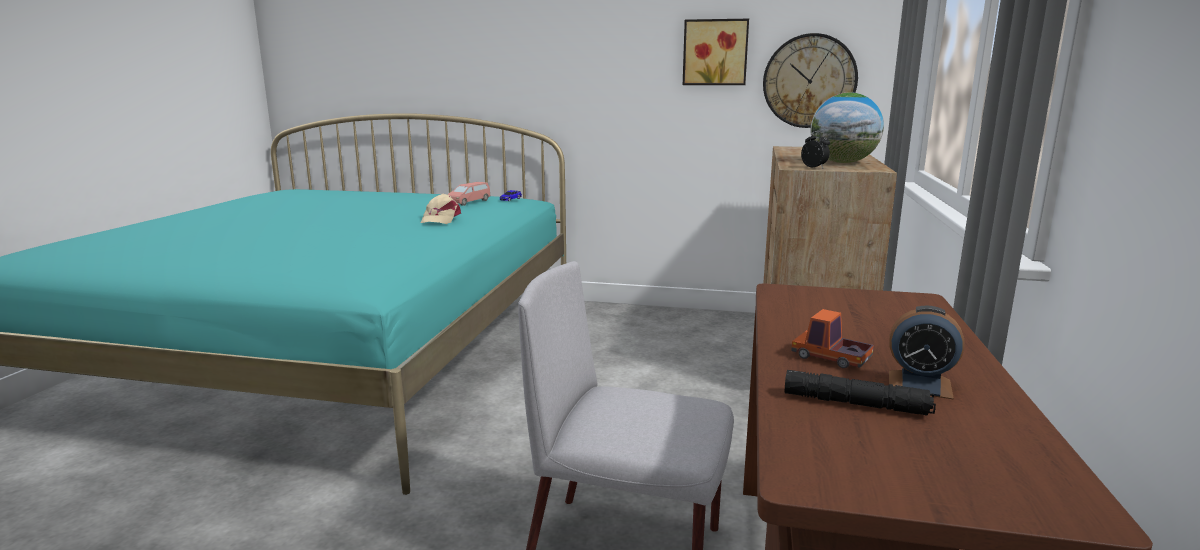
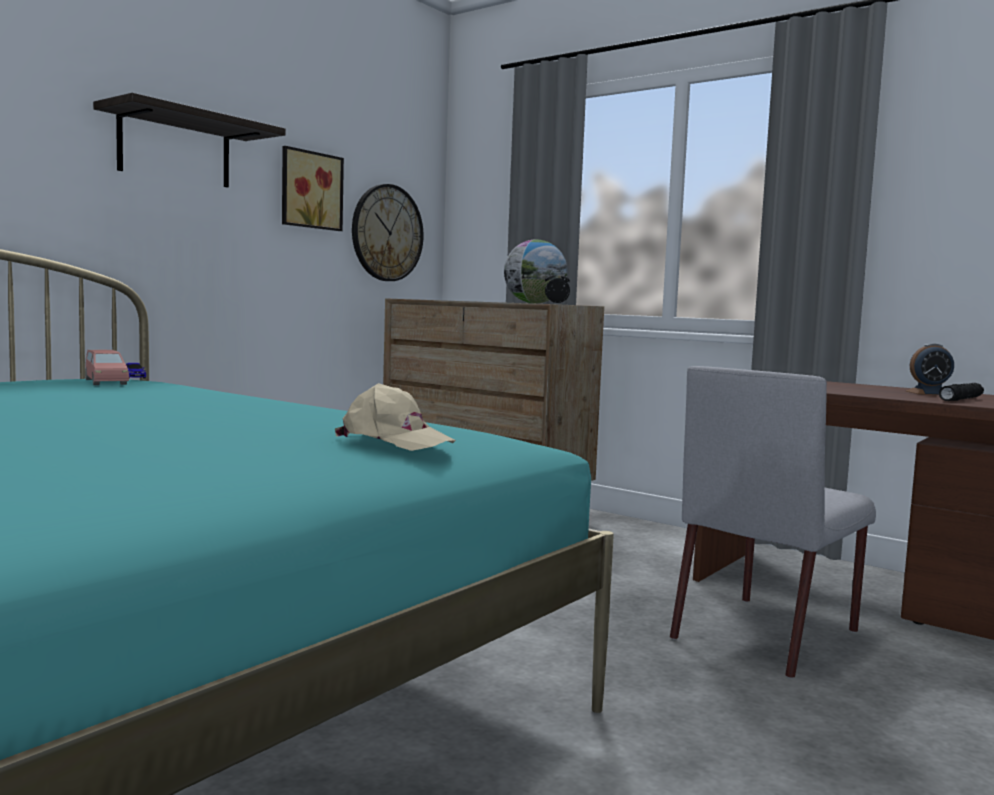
camera: 65 degrees left, 10 degrees down
beige cap [421,194,461,224] -> beige cap moved to [335,383,456,451]
toy truck [791,309,874,369] -> none
alarm clock [889,306,965,400] -> alarm clock turned 45 degrees clockwise [906,343,954,395]
none -> shelf [93,93,286,188]

